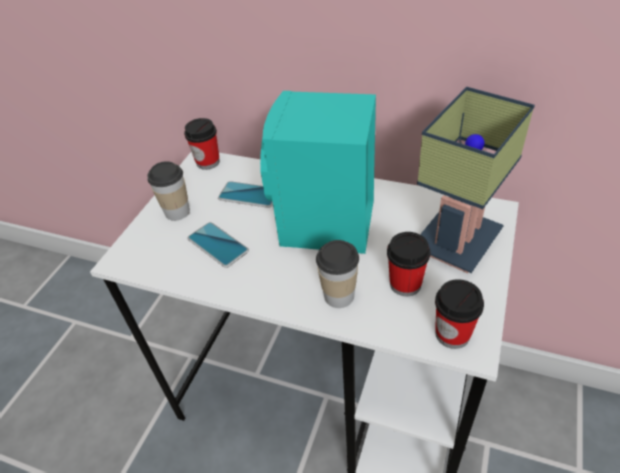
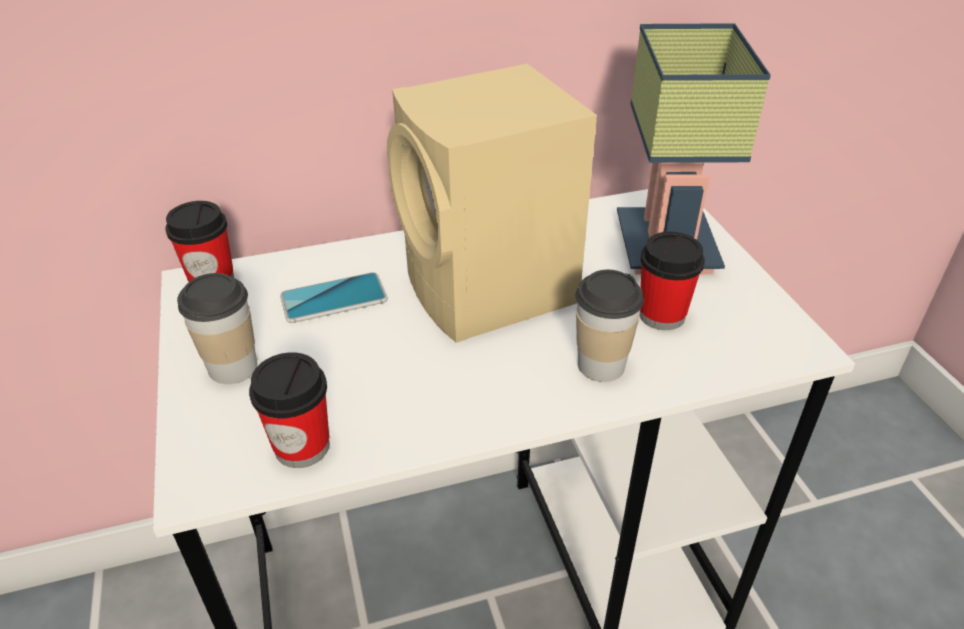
camera: 40 degrees left, 5 degrees down
phone [188,222,249,268] -> none
turquoise speaker [260,91,376,254] -> beige speaker [387,64,597,343]
cup [435,279,484,349] -> cup moved to [249,353,330,468]

